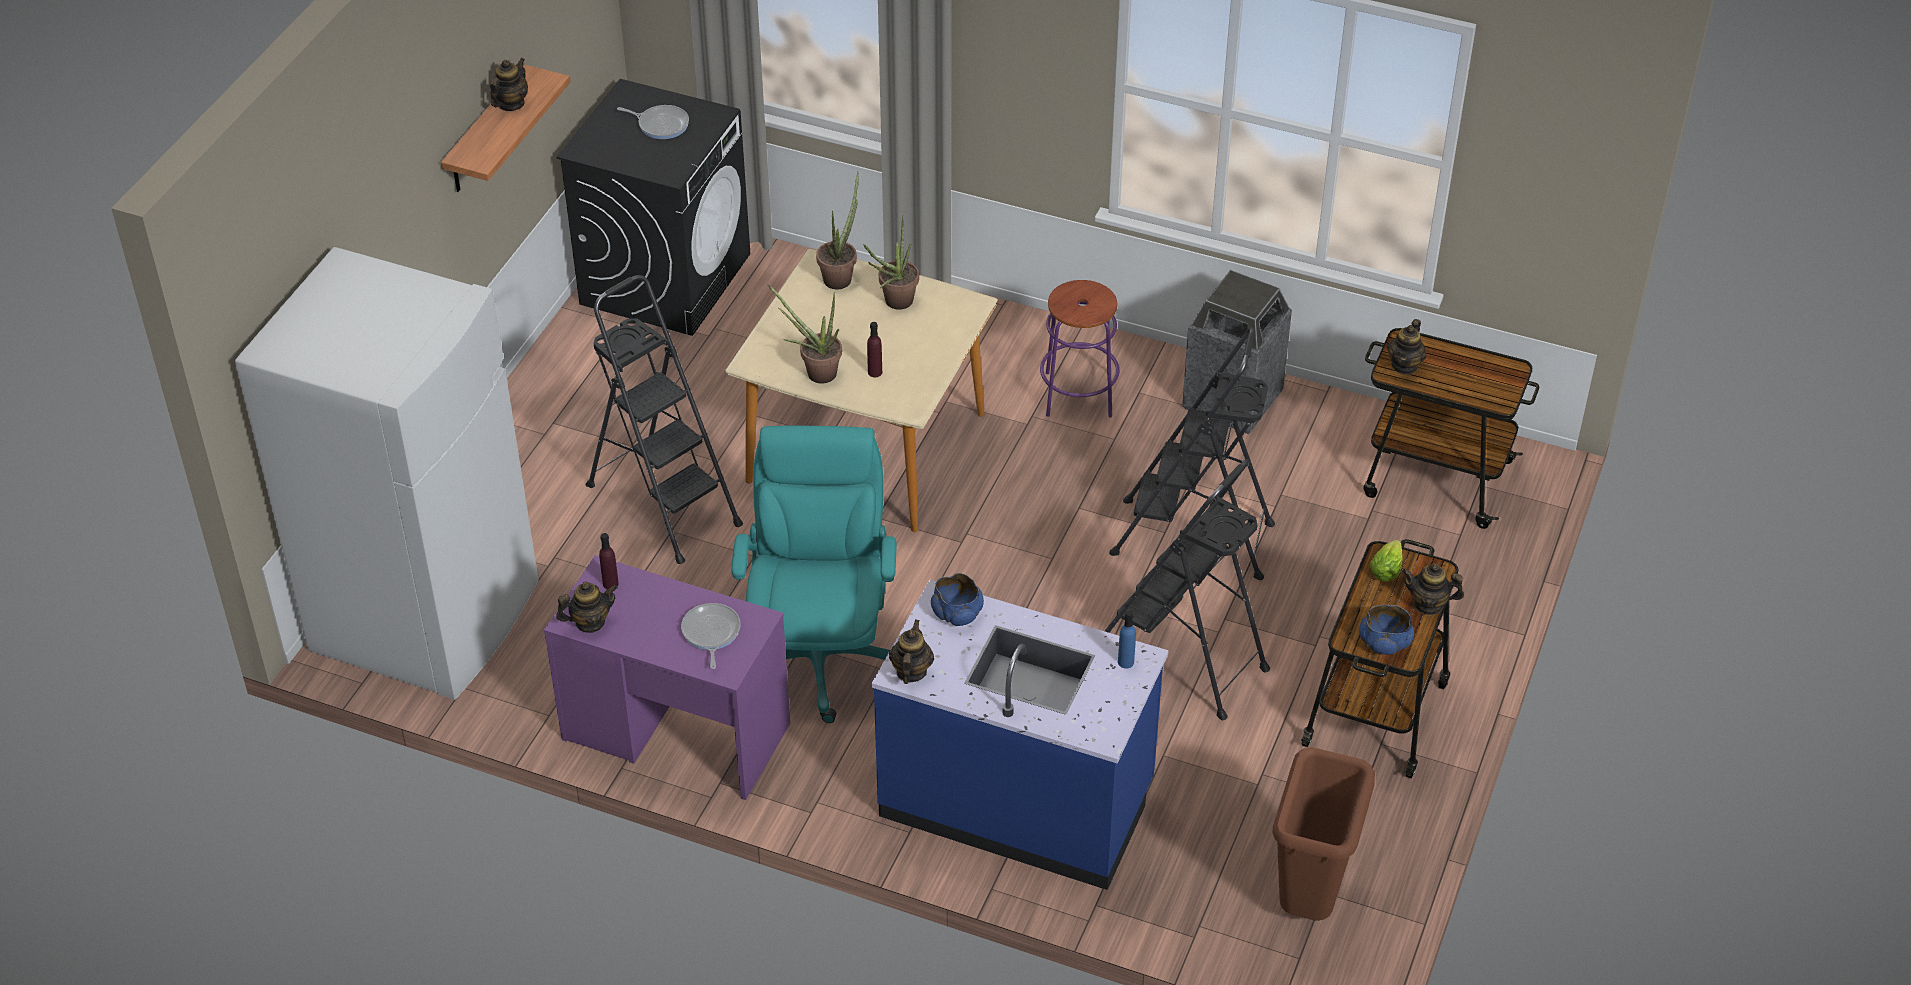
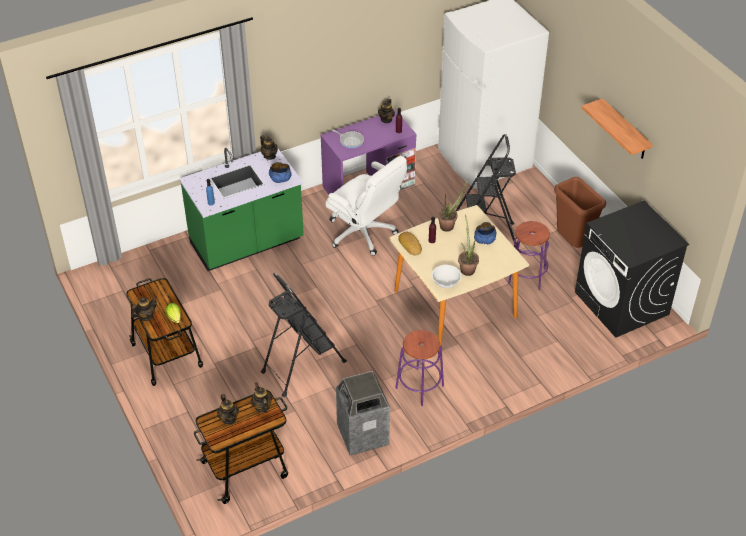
camera: 130 degrees right, 0 degrees up
teapot [490,58,528,111] -> teapot moved to [217,394,239,425]
frying pan [617,105,689,139] -> none
turquoise office chair [731,426,897,723] -> white office chair [325,156,407,256]
potted plant [816,171,859,289] -> none
blue counter [872,580,1168,890] -> green counter [179,147,304,271]
step ladder [1105,459,1270,720] -> none
brown trash can [1272,747,1375,921] -> brown trash can moved to [554,177,606,248]
blue bowl [1360,605,1414,655] -> blue bowl moved to [474,222,496,244]
none -> bread [398,232,422,256]
none -> white bowl [432,265,461,288]
none -> purple stool [508,221,550,290]

